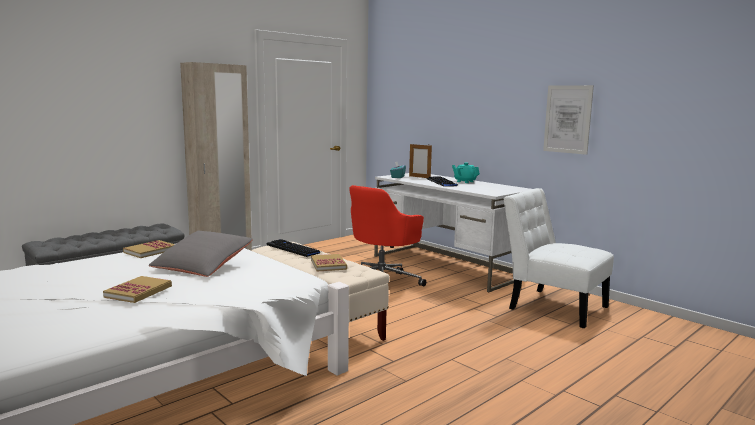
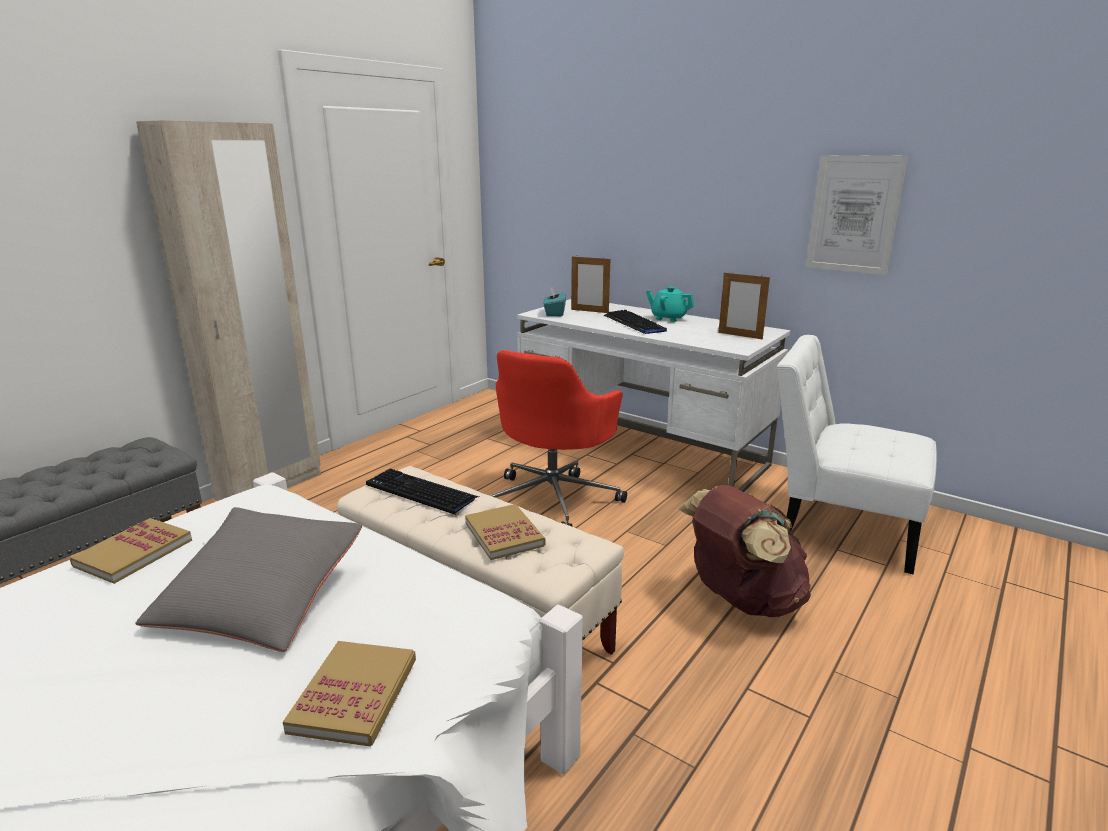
camera: 10 degrees left, 10 degrees up
book [103,276,172,303] -> book moved to [283,641,416,747]
none -> brown backpack [679,485,811,617]
none -> picture frame [718,273,770,339]

